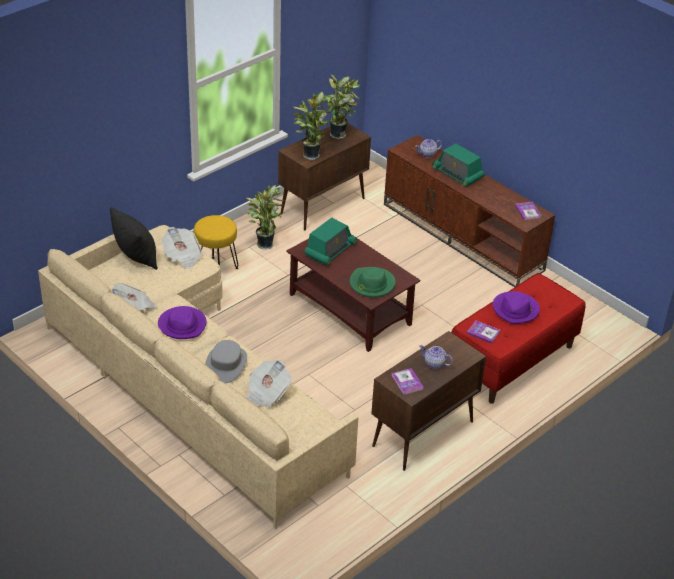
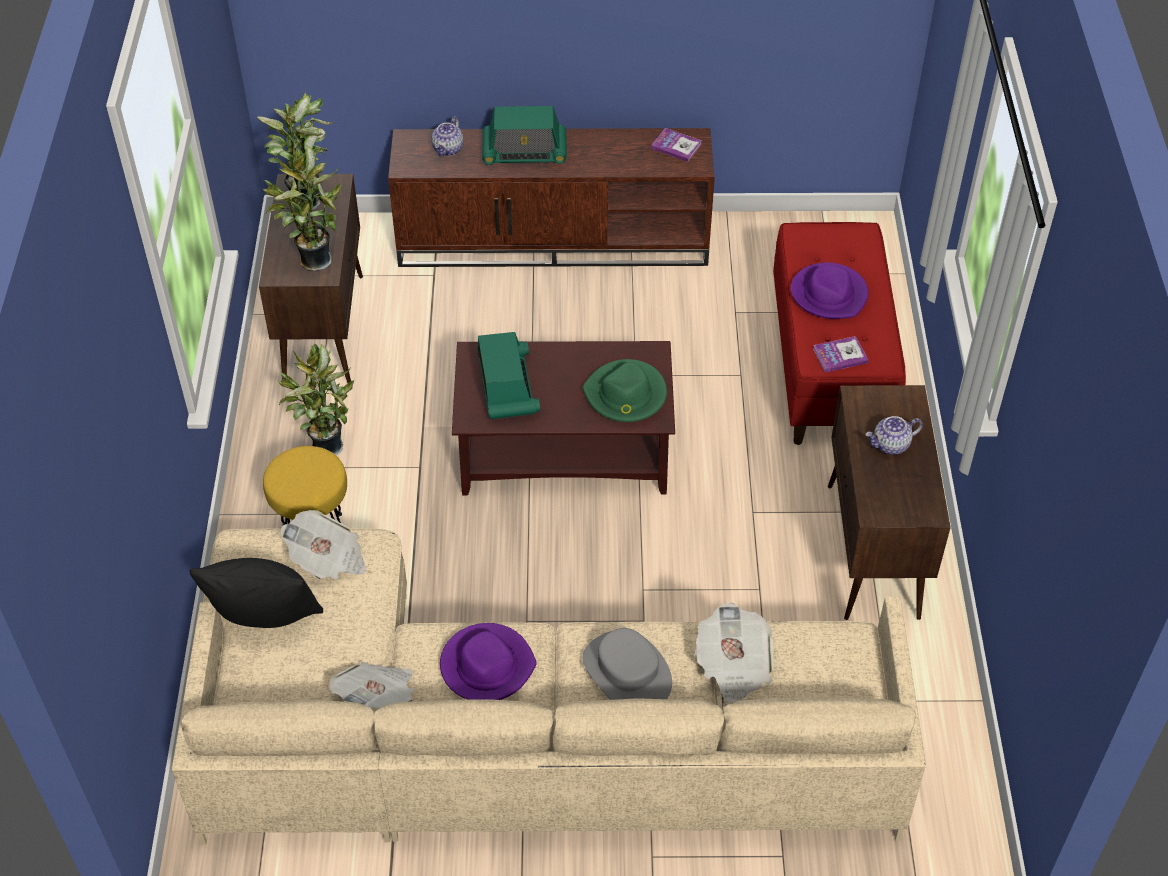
camera: 45 degrees left, 10 degrees up
book [391,368,424,395] -> none

